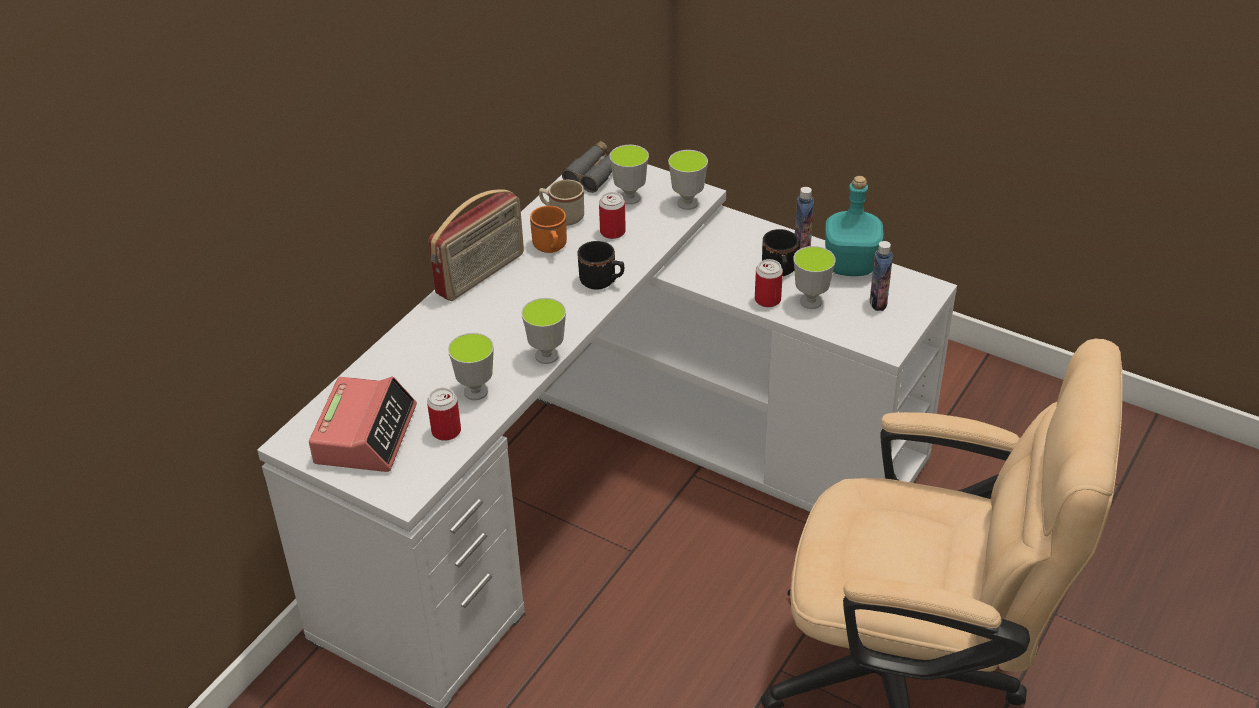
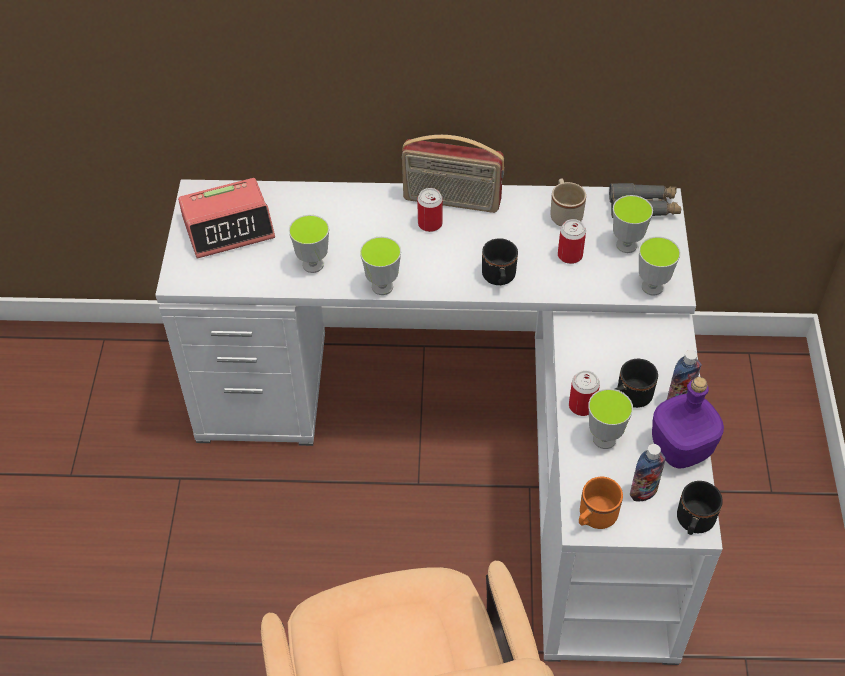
camera: 60 degrees right, 10 degrees up
can [427,388,461,441] -> can moved to [417,188,443,232]
orange mug [530,206,567,253] -> orange mug moved to [579,477,623,529]
turquoise bottle [825,176,883,276] -> purple bottle [652,377,724,469]
none -> black mug [677,481,723,535]

